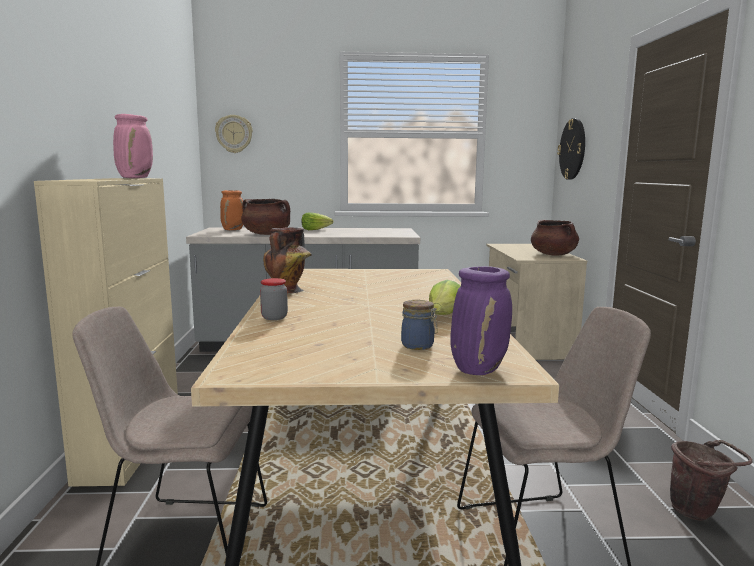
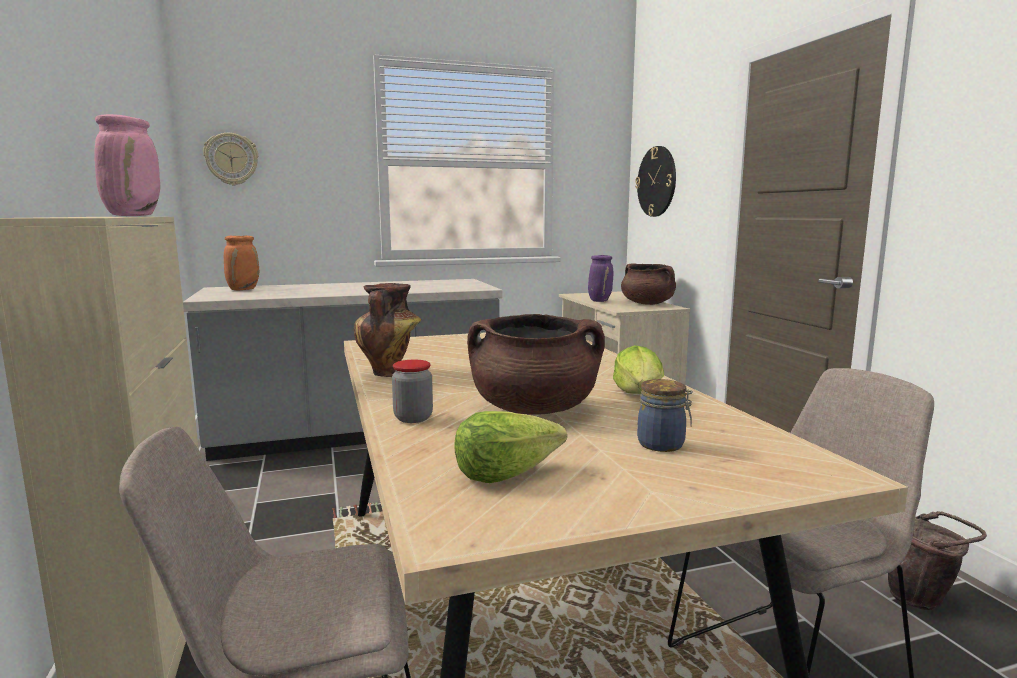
camera: 15 degrees left, 0 degrees up
brown cooking pot [241,199,290,235] -> brown cooking pot moved to [467,314,605,414]
lettuce [302,212,334,230] -> lettuce moved to [454,411,567,483]
purple vase [450,266,512,375] -> purple vase moved to [588,255,613,302]

